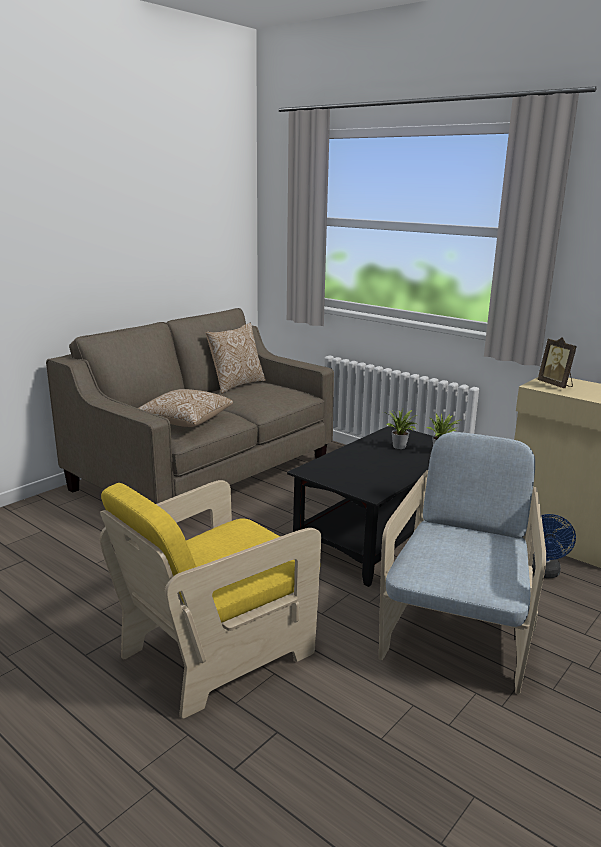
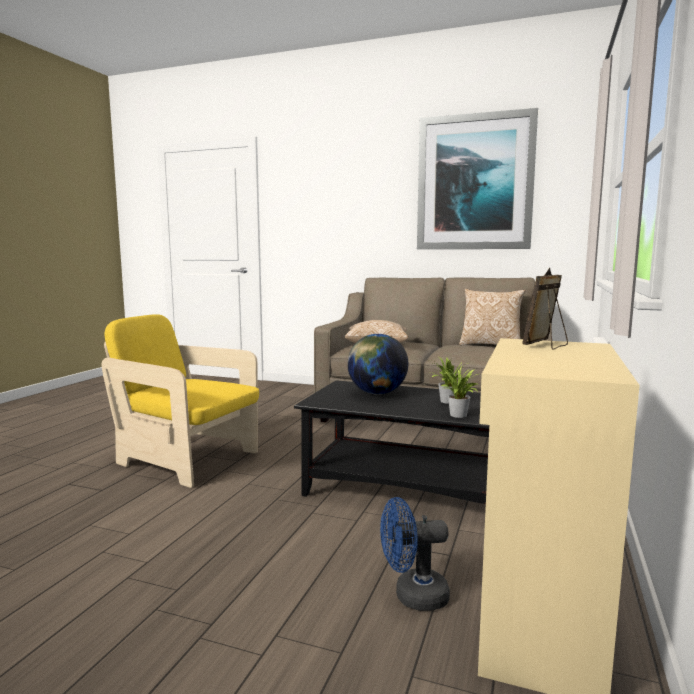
camera: 70 degrees right, 10 degrees down
beige armchair [379,432,546,694] -> none
none -> globe [347,334,408,394]
none -> picture [417,108,538,249]

